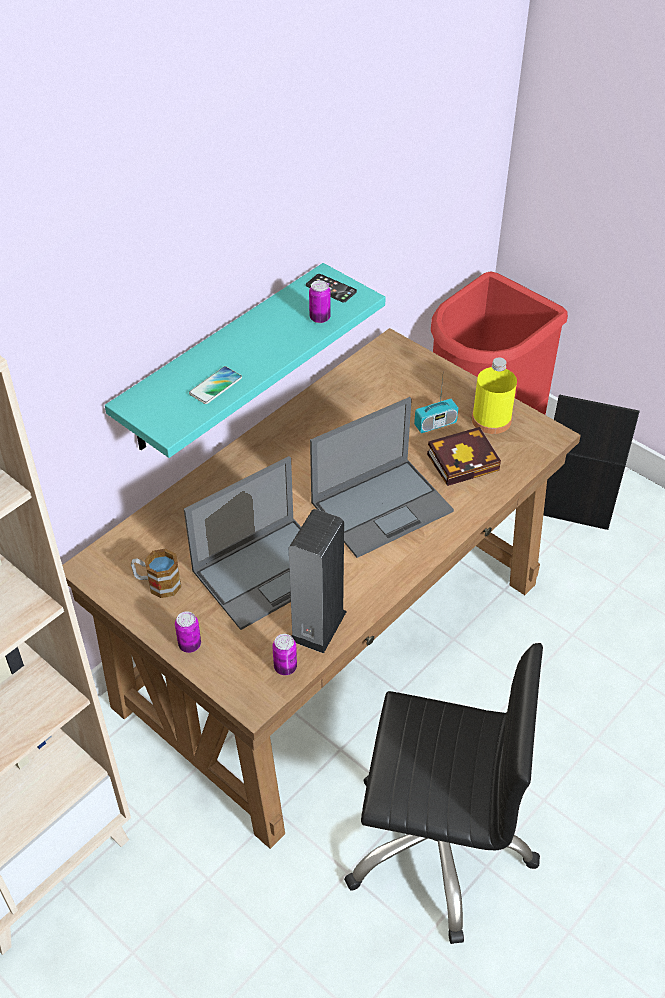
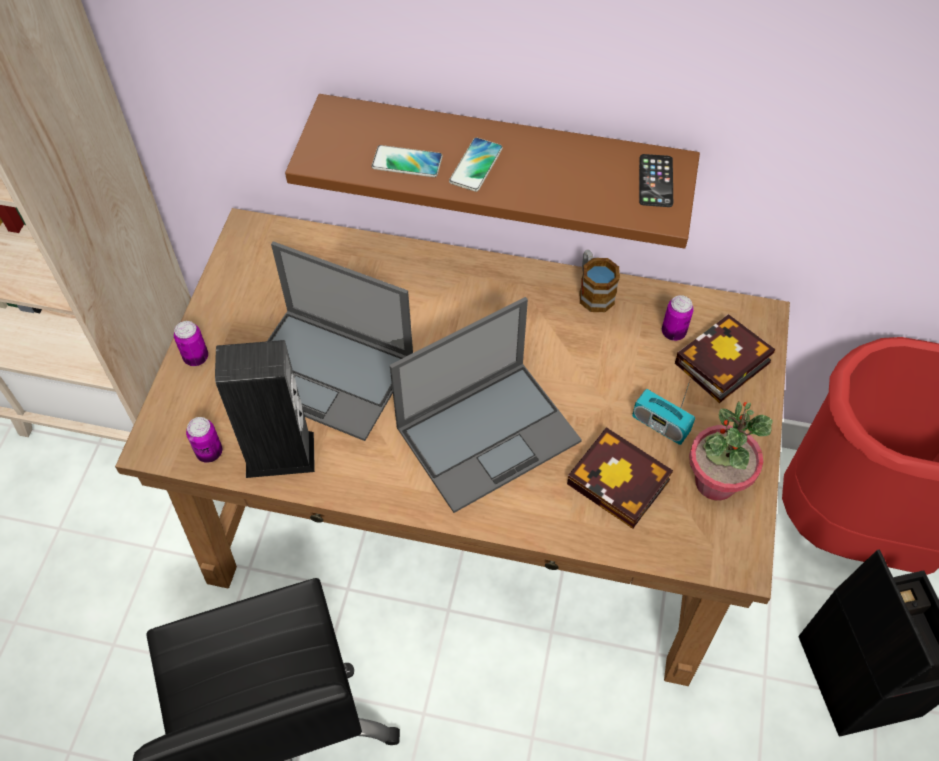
camera: 60 degrees right, 10 degrees up
turquoise shelf [105,263,386,458] -> brown shelf [285,94,700,249]
mug [131,549,182,598] -> mug moved to [580,250,620,312]
can [309,281,331,323] -> can moved to [662,295,694,341]
laptop [310,397,454,558] -> laptop turned 60 degrees counterclockwise [390,297,582,513]
yellow bottle [472,358,517,434] -> potted plant [689,401,773,501]
none -> phone [449,137,503,192]
none -> book [675,314,775,403]

